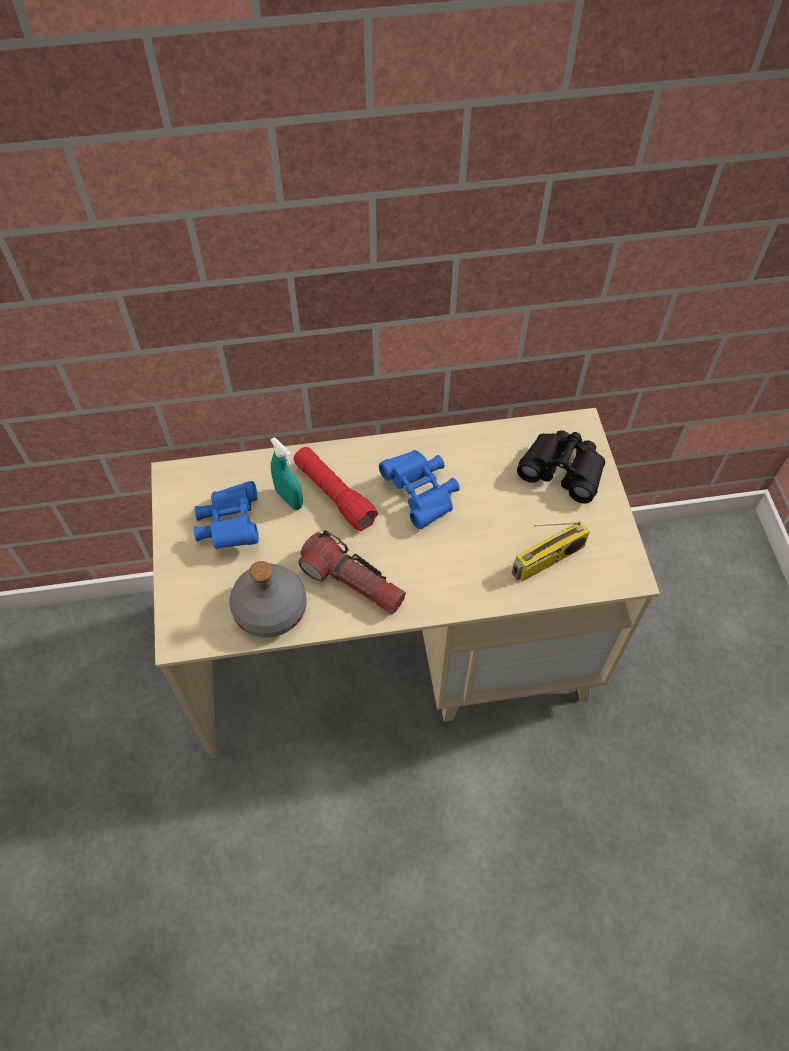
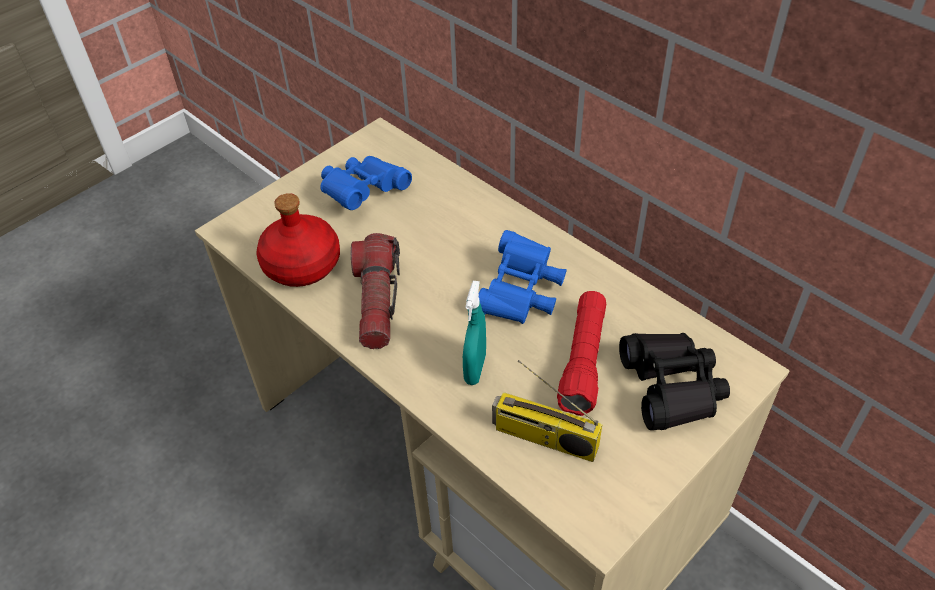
camera: 55 degrees right, 10 degrees down
grey bottle [229,561,306,638] -> red bottle [256,193,340,287]
turquoise spray bottle [270,437,303,510] -> turquoise spray bottle moved to [463,281,486,385]
red flashlight [294,447,378,531] -> red flashlight moved to [557,291,606,416]

